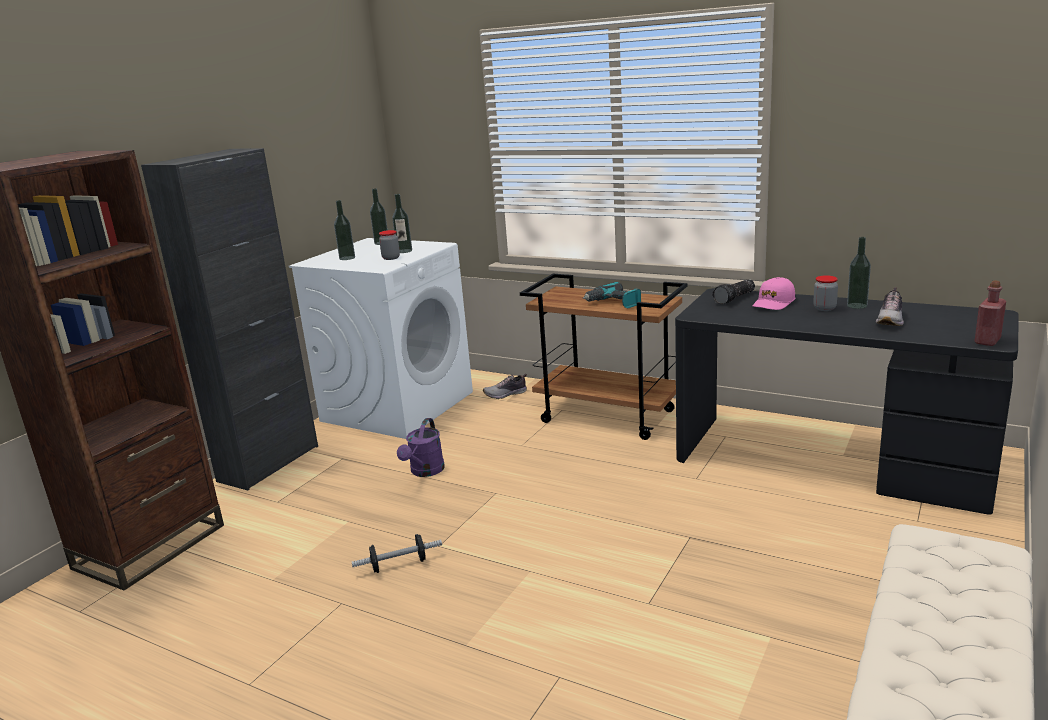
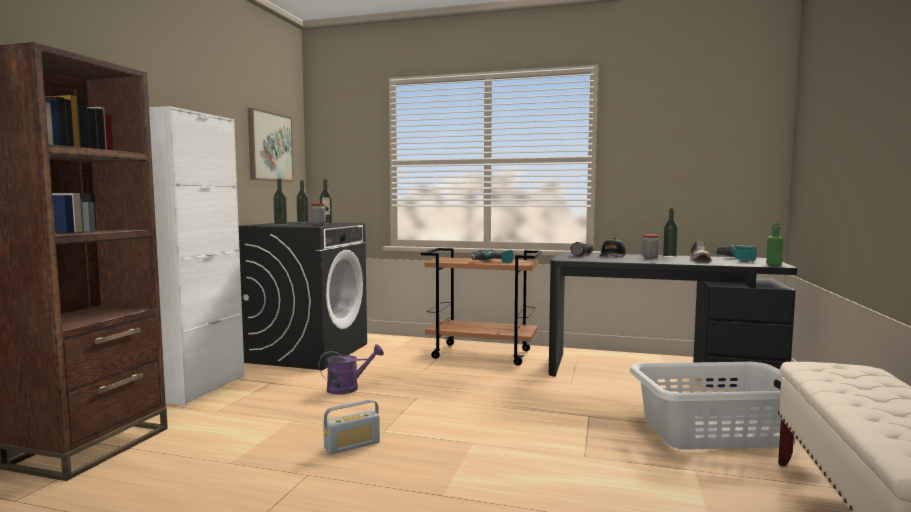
camera: 15 degrees left, 15 degrees down
black cabinet [141,148,318,490] -> white cabinet [149,106,245,405]
white washing machine [289,238,473,439] -> black washing machine [239,222,367,370]
dumbbell [351,534,442,573] -> radio [323,400,380,455]
purple watering can [397,418,445,477] -> purple watering can turned 120 degrees counterclockwise [319,345,384,395]
shoe [483,374,527,399] -> none
pink cap [753,277,795,310] -> black cap [600,238,626,258]
red bottle [975,280,1006,346] -> green bottle [766,222,783,266]
none -> picture [248,108,294,181]
none -> grey laundry basket [629,362,796,450]
none -> power drill [712,245,756,261]

